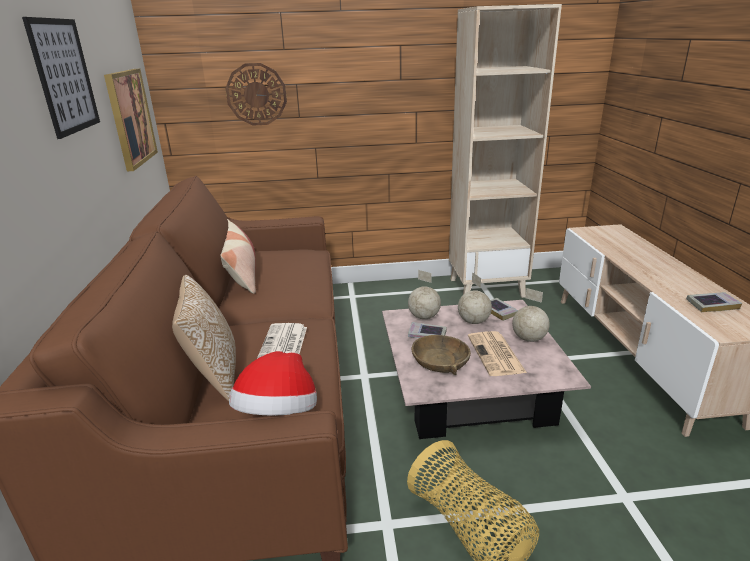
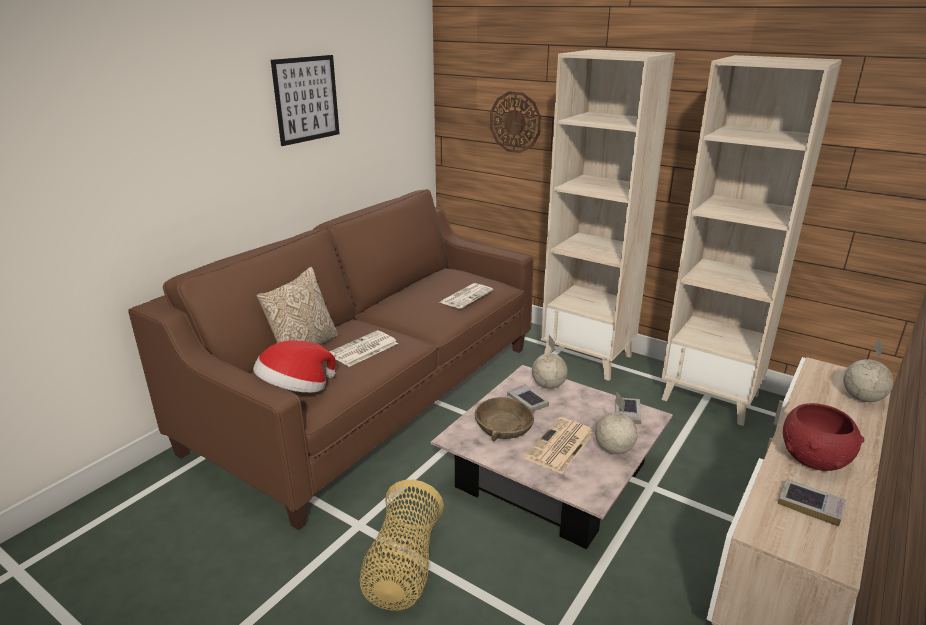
camera: 40 degrees right, 0 degrees up
picture [104,69,158,171] -> none
pillow [220,219,256,294] -> none
globe [458,272,492,324] -> globe moved to [843,337,894,402]
none -> newspaper [440,283,493,309]
none -> beige bookcase [541,49,675,381]
none -> red bowl [783,403,864,471]

